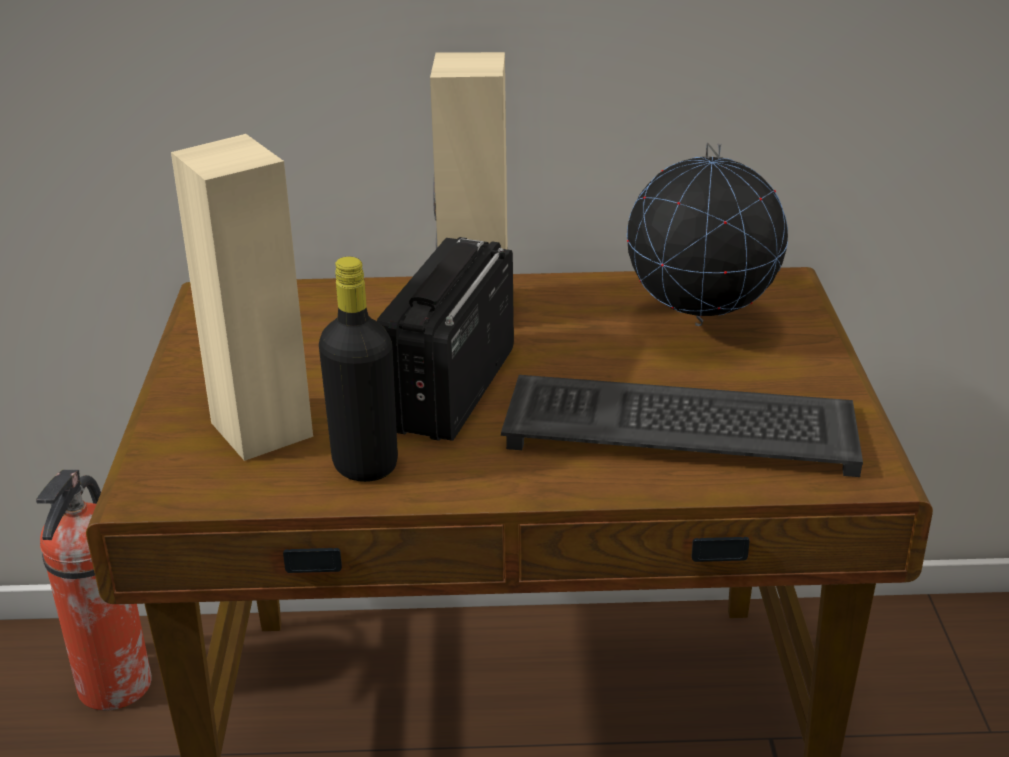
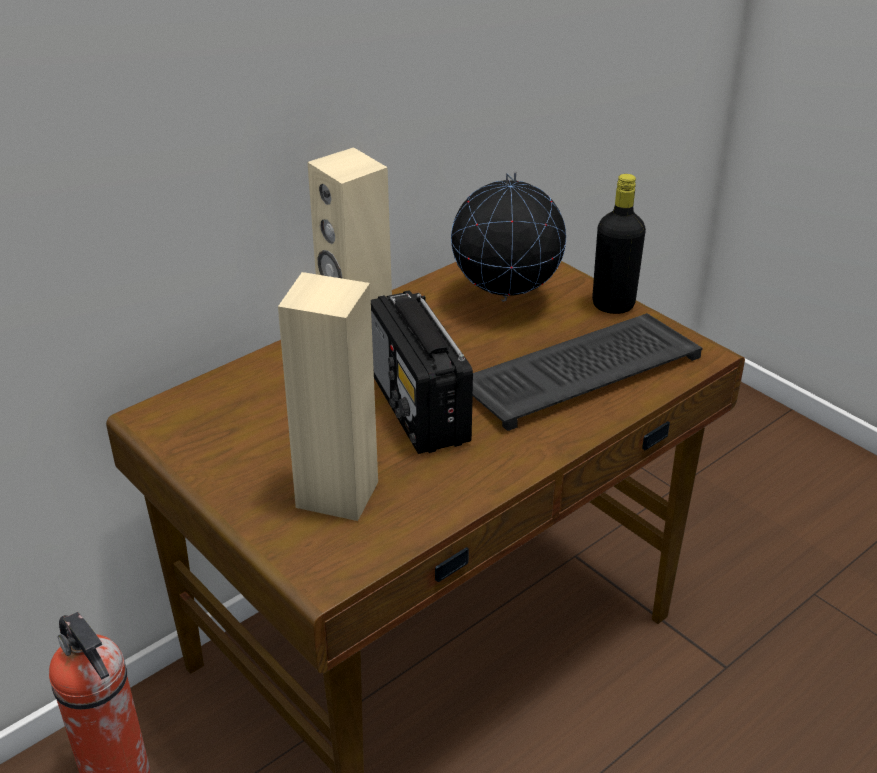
camera: 40 degrees left, 5 degrees up
black bottle [319,257,398,482] -> black bottle moved to [592,174,646,314]

